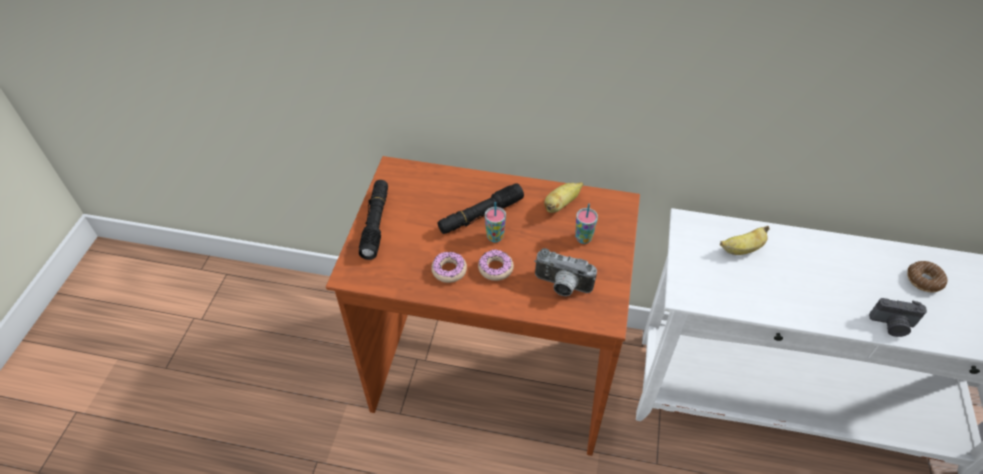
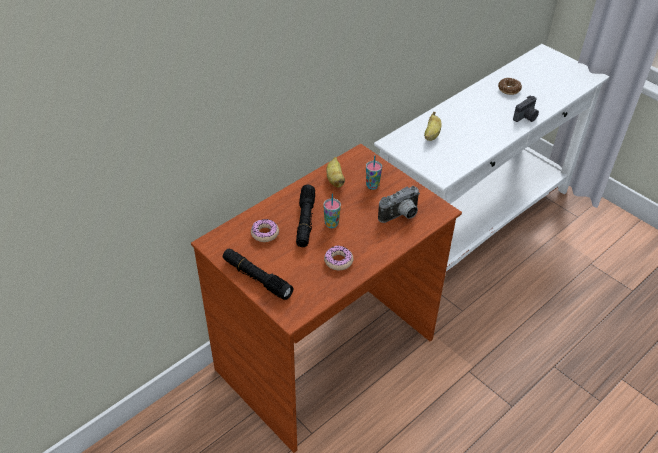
camera: 55 degrees left, 5 degrees down
donut [478,250,514,281] -> donut moved to [251,219,279,242]

